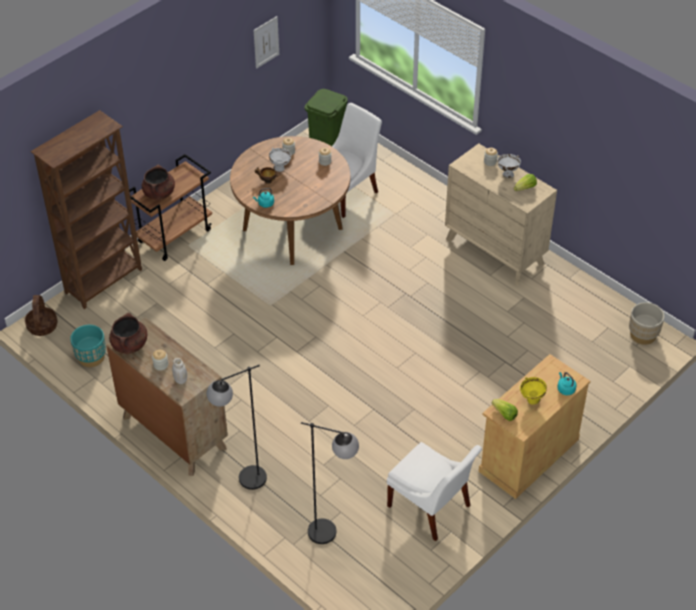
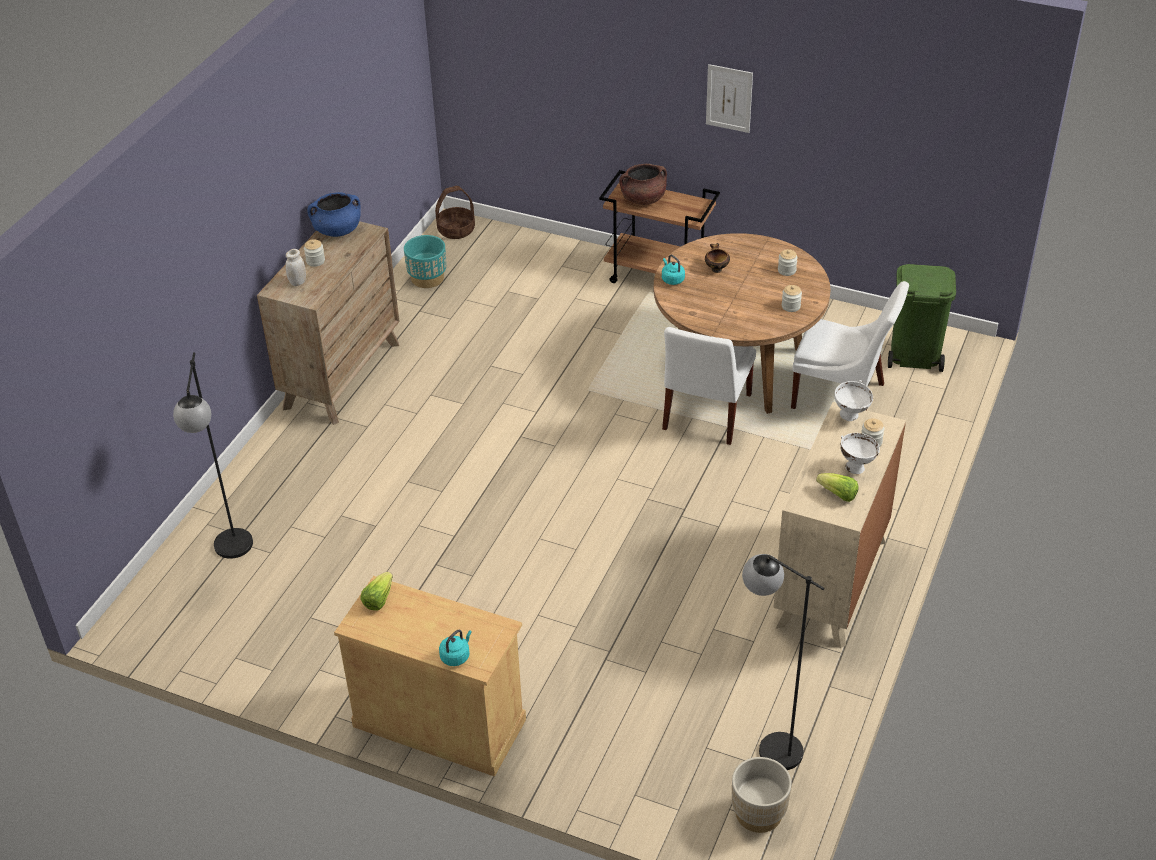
camera: 70 degrees right, 5 degrees down
brown bookcase [30,110,142,309] -> none
brown cooking pot [109,313,147,354] -> blue cooking pot [307,192,361,237]
black floor lamp [207,365,267,490] -> black floor lamp moved to [742,554,825,770]
picture [254,16,279,69] -> picture moved to [706,64,753,133]
white bowl [269,148,291,172] -> white bowl moved to [834,380,873,421]
white chair [387,442,482,541] -> white chair moved to [662,327,756,445]
yellow bowl [520,377,547,405] -> none

